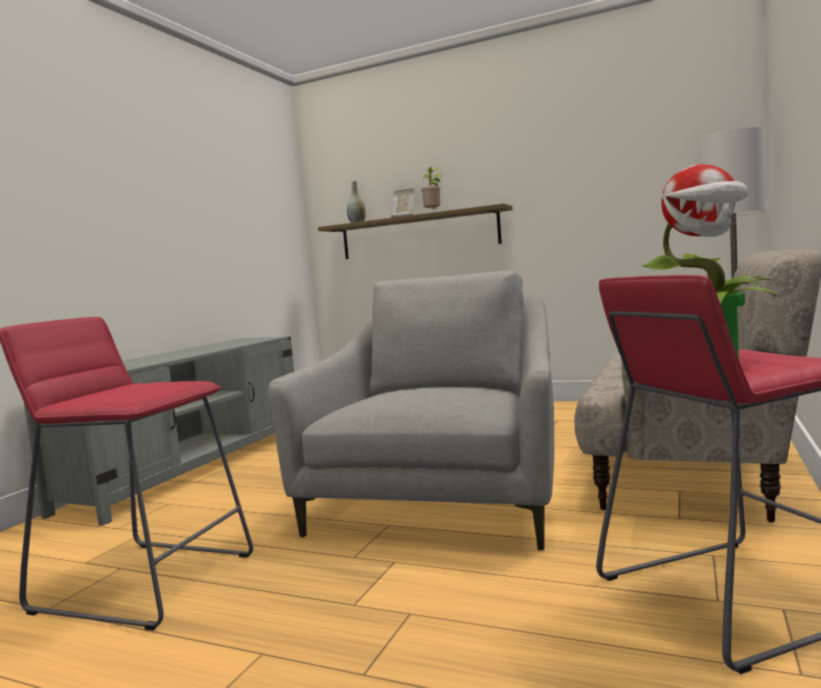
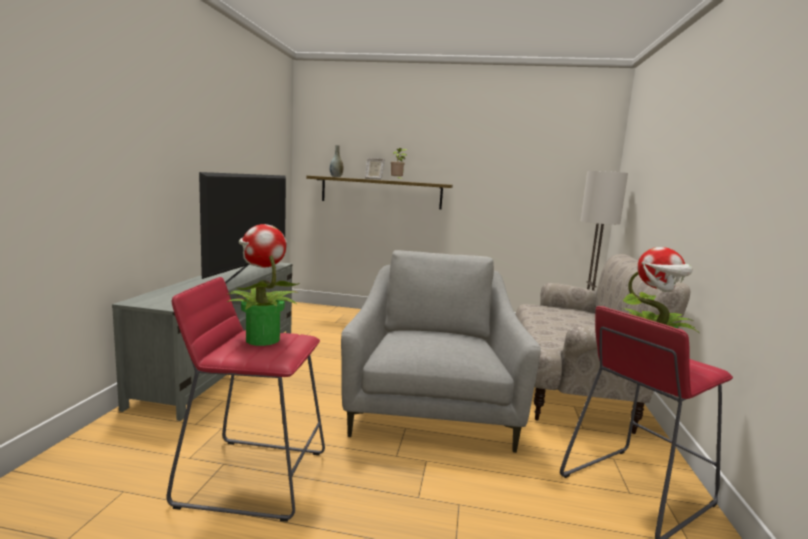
camera: 15 degrees left, 5 degrees up
none -> television [199,172,286,283]
none -> potted plant [226,224,300,346]

